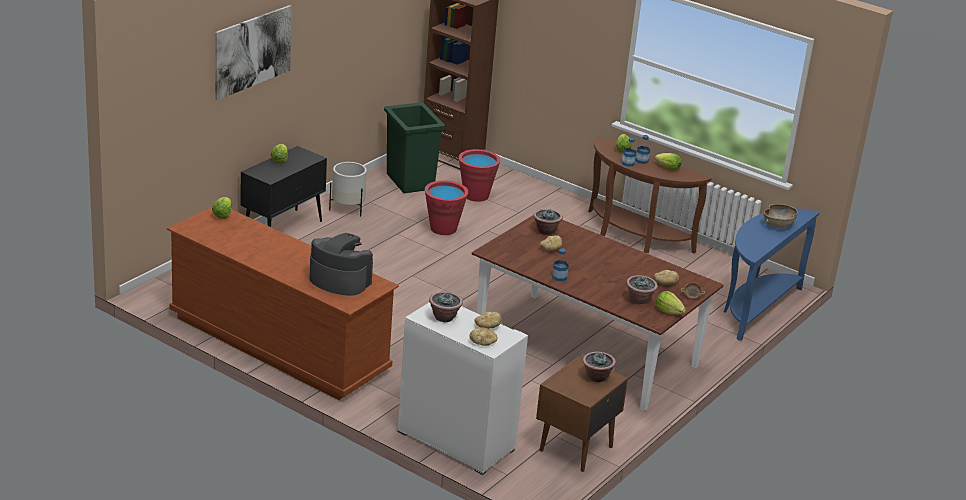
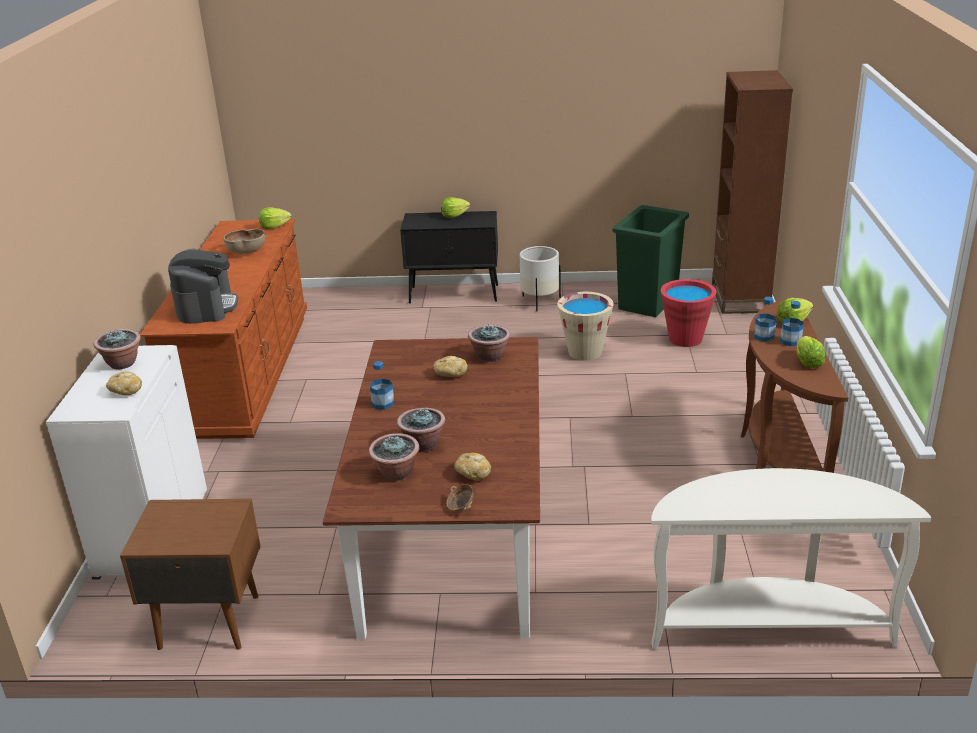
camera: 60 degrees right, 0 degrees up
picture [215,5,292,100] -> none
red bucket [425,180,468,235] -> beige bucket [557,292,614,361]
bread [469,328,497,346] -> none
potted plant [583,352,616,382] -> potted plant moved to [397,408,445,452]
lettuce [656,291,686,314] -> none
blue console table [724,209,820,341] -> white console table [651,468,931,649]
brown bowl [763,204,798,228] -> brown bowl moved to [223,229,265,254]

